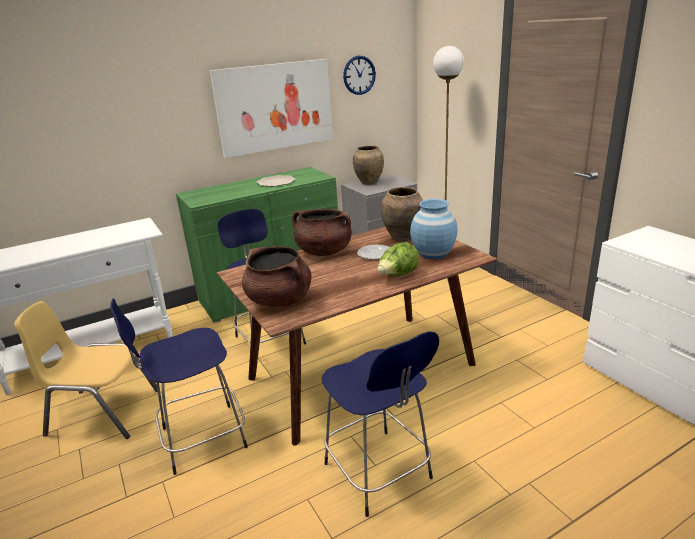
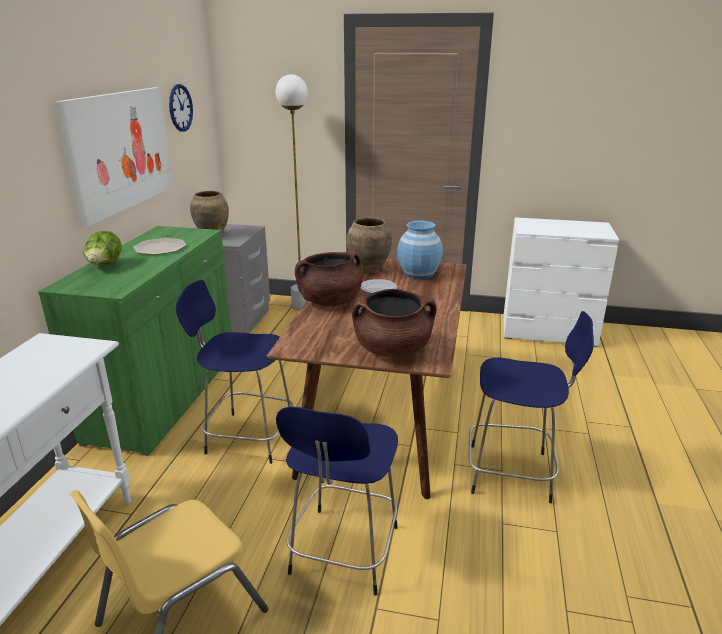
camera: 50 degrees left, 0 degrees up
lettuce [378,242,419,276] -> lettuce moved to [84,231,122,265]

